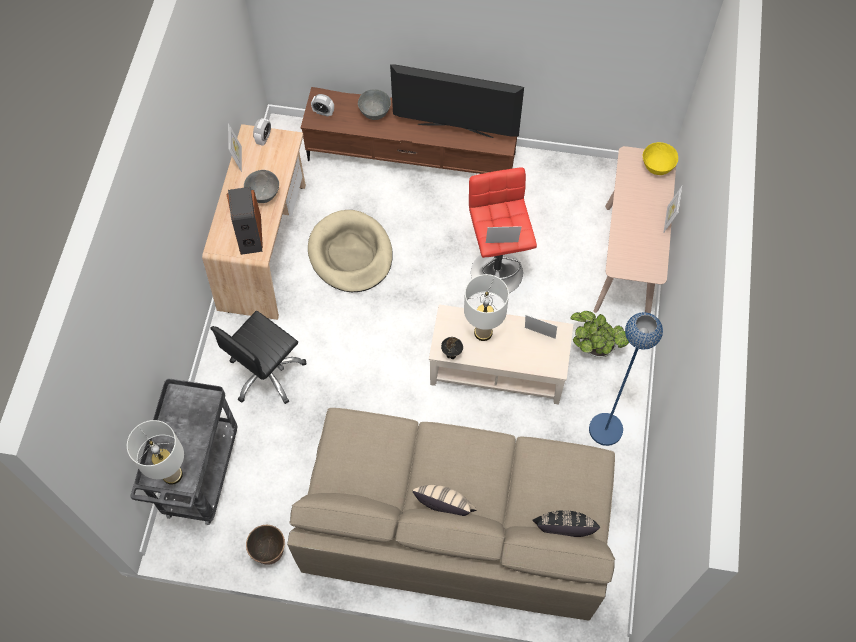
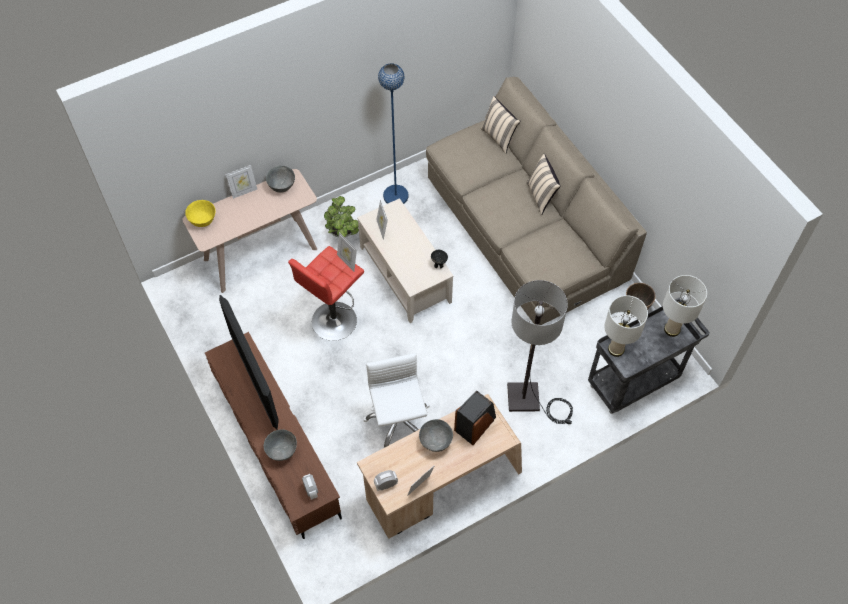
camera: 130 degrees left, 5 degrees down
black office chair [210,311,306,404] -> floor lamp [507,280,573,424]
beige dog bed [308,210,392,292] -> white office chair [363,353,429,448]
white table lamp [464,274,509,341] -> white table lamp moved to [605,295,648,357]
black pillow [532,510,600,537] -> beige pillow [480,96,520,154]
none -> grey bowl [266,166,295,193]

